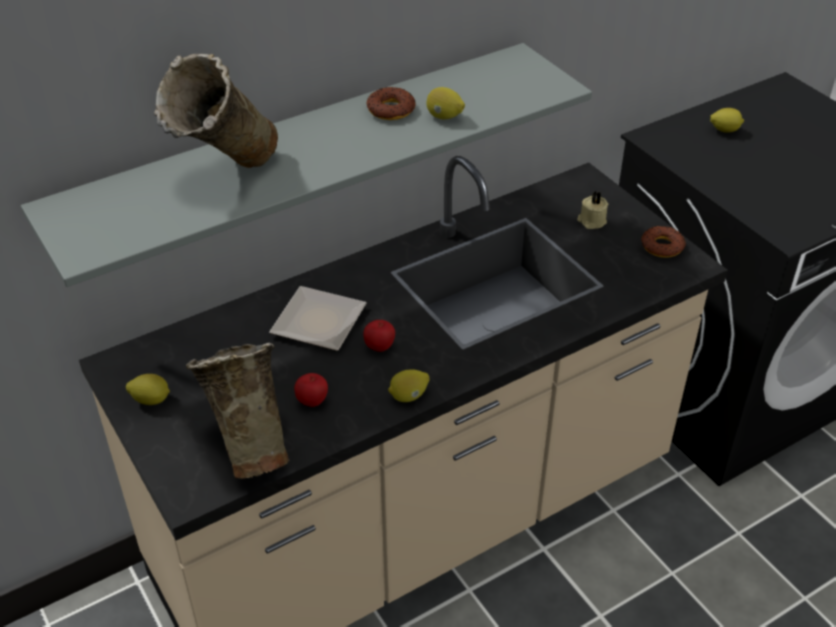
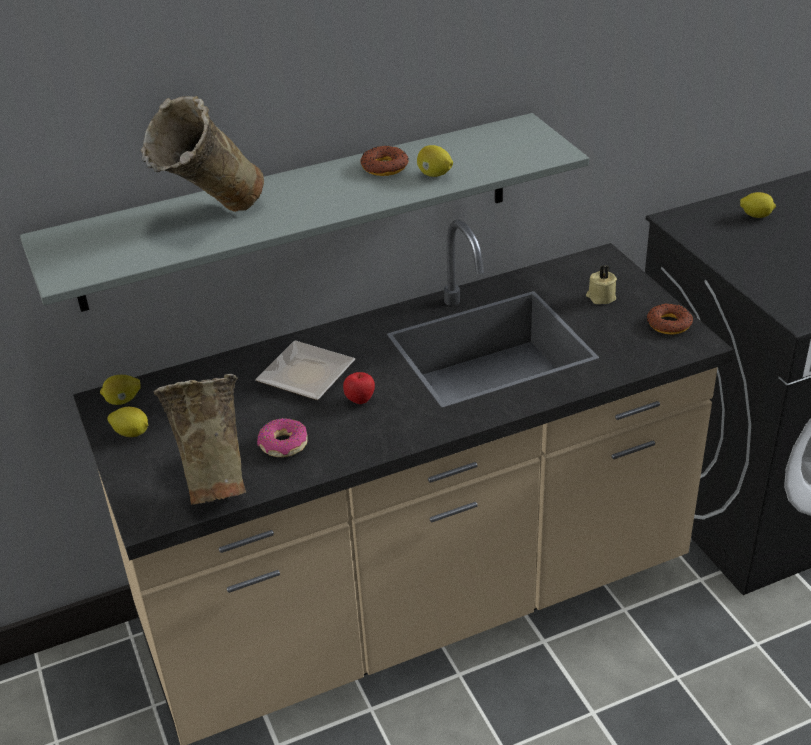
camera: 10 degrees right, 5 degrees down
apple [294,373,328,407] -> donut [257,418,308,457]
lemon [388,369,430,402] -> lemon moved to [100,375,141,405]

